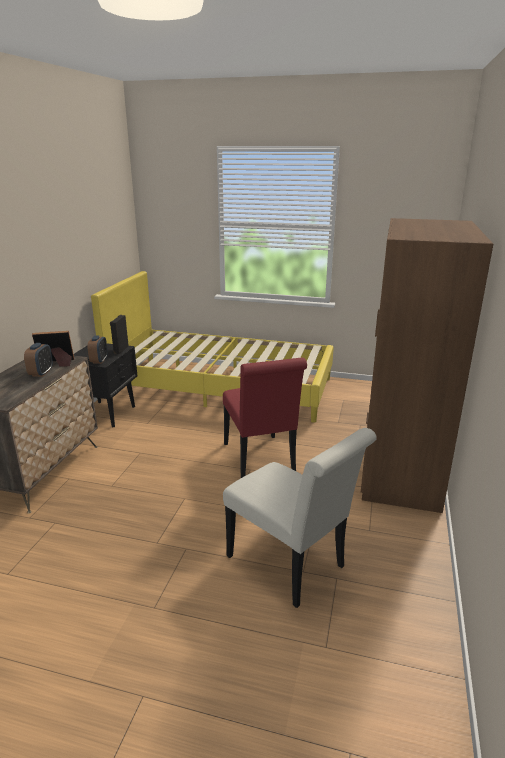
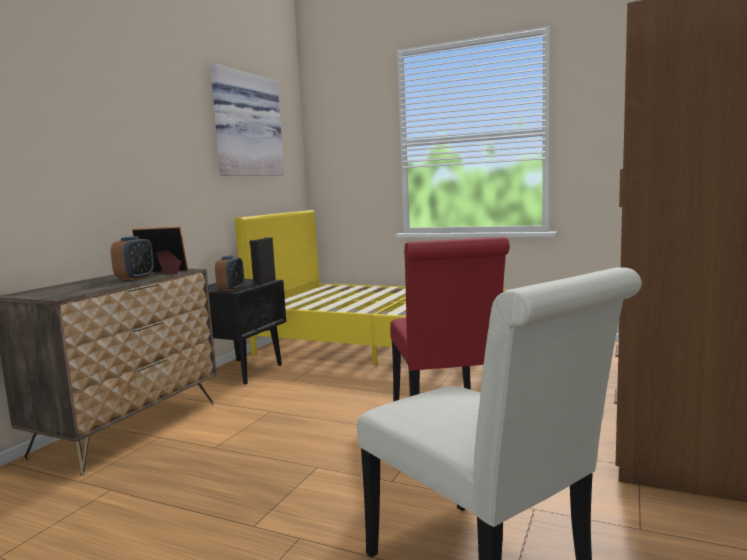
camera: 10 degrees right, 15 degrees down
none -> picture [210,64,284,176]

